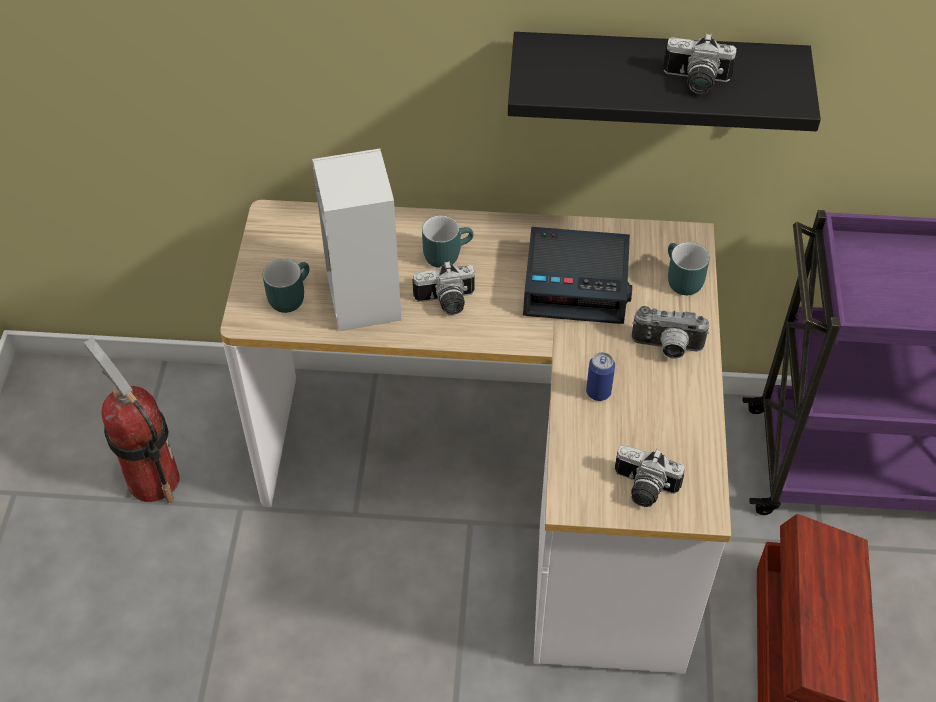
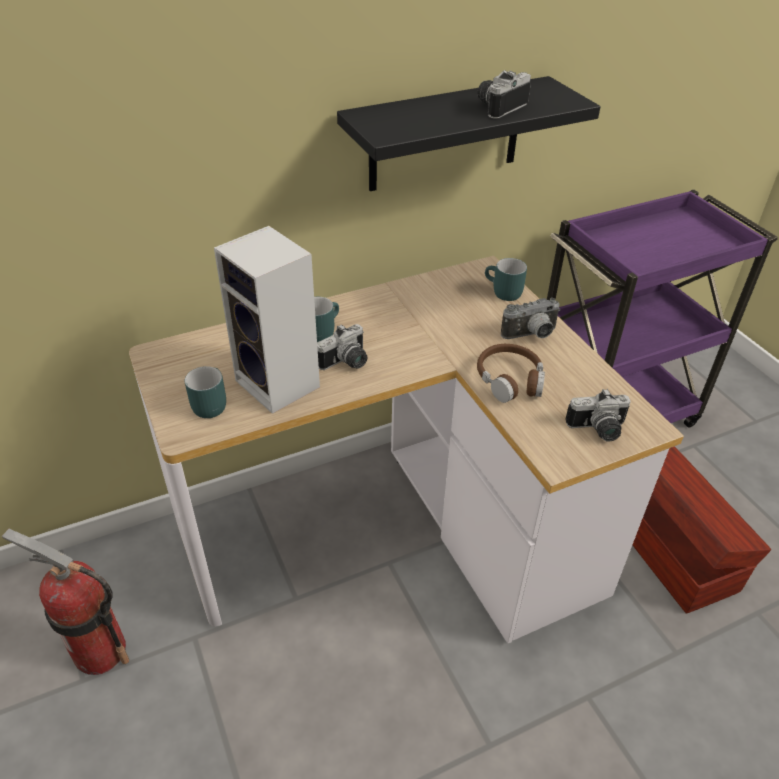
camera: 30 degrees left, 10 degrees down
alarm clock [523,227,632,324] -> none
can [586,352,615,401] -> brown headphones [477,344,545,403]
camera [663,33,737,94] -> camera turned 150 degrees clockwise [477,70,531,119]

